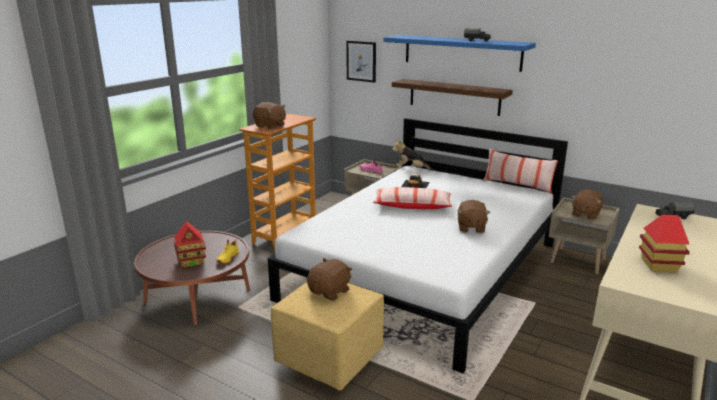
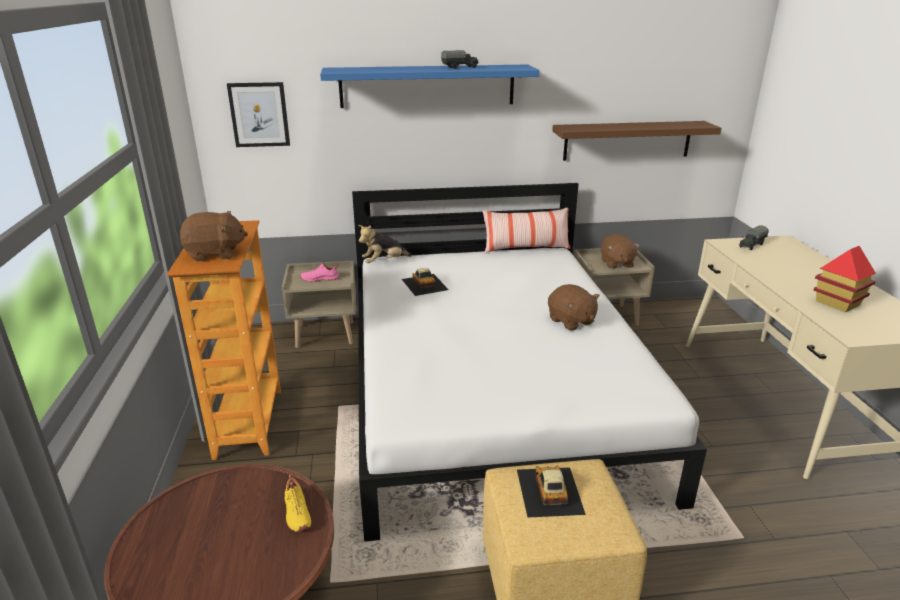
camera: 40 degrees left, 5 degrees up
toy house [174,221,206,268] -> none
brown plush toy [307,258,352,301] -> toy car [517,466,586,518]
pillow [373,187,452,209] -> none
brown shelf [392,79,513,116] -> brown shelf moved to [552,121,721,161]

